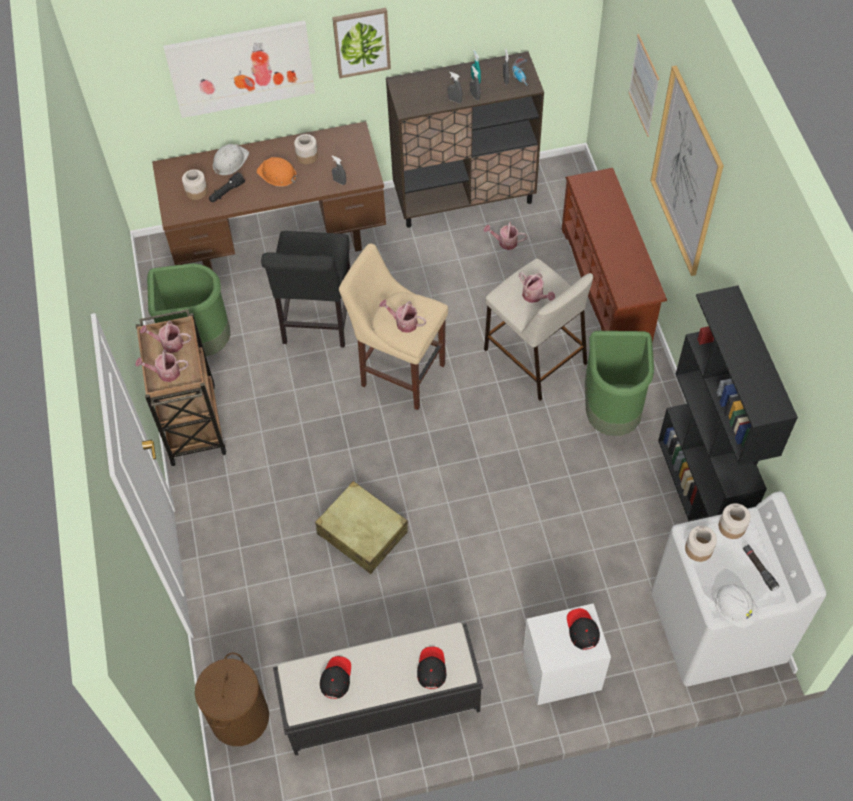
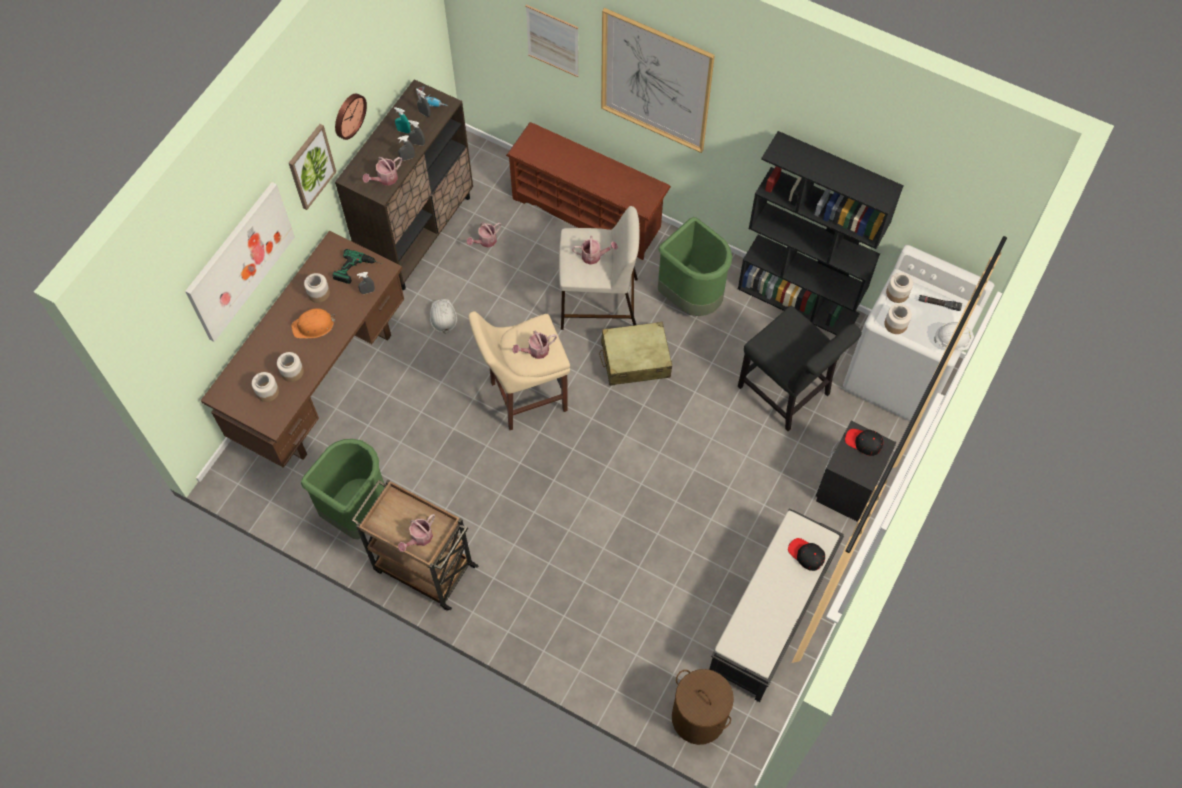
camera: 50 degrees left, 5 degrees up
watering can [140,321,191,353] -> watering can moved to [363,157,402,186]
black flashlight [209,172,245,202] -> jar [277,352,304,382]
white hard hat [213,144,249,175] -> white hard hat moved to [430,299,457,334]
black chair [261,231,350,347] -> black chair moved to [738,305,862,431]
beige suitcase [315,481,408,574] -> beige suitcase moved to [599,322,672,386]
black cap [320,656,351,699] -> none
white nightstand [523,603,611,705] -> black nightstand [816,421,897,522]
none -> power drill [333,249,383,284]
none -> wall clock [335,94,367,140]

